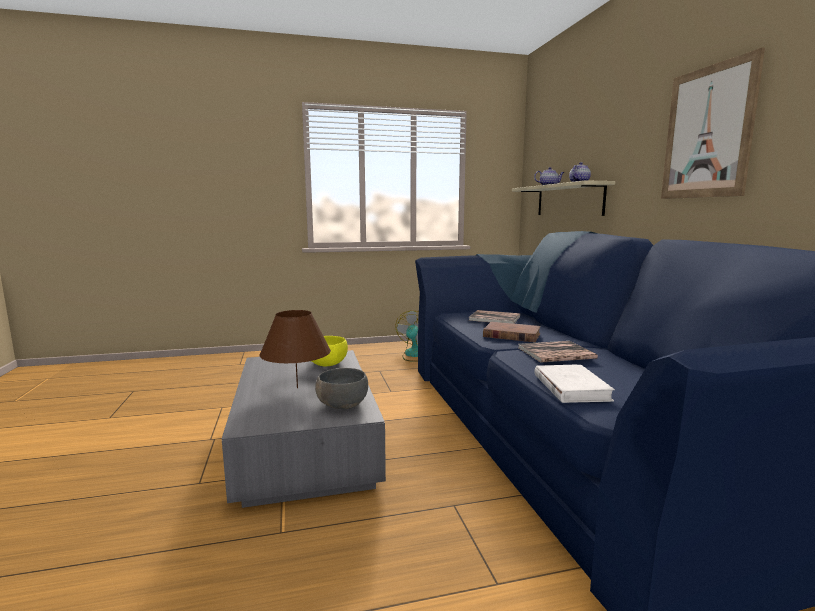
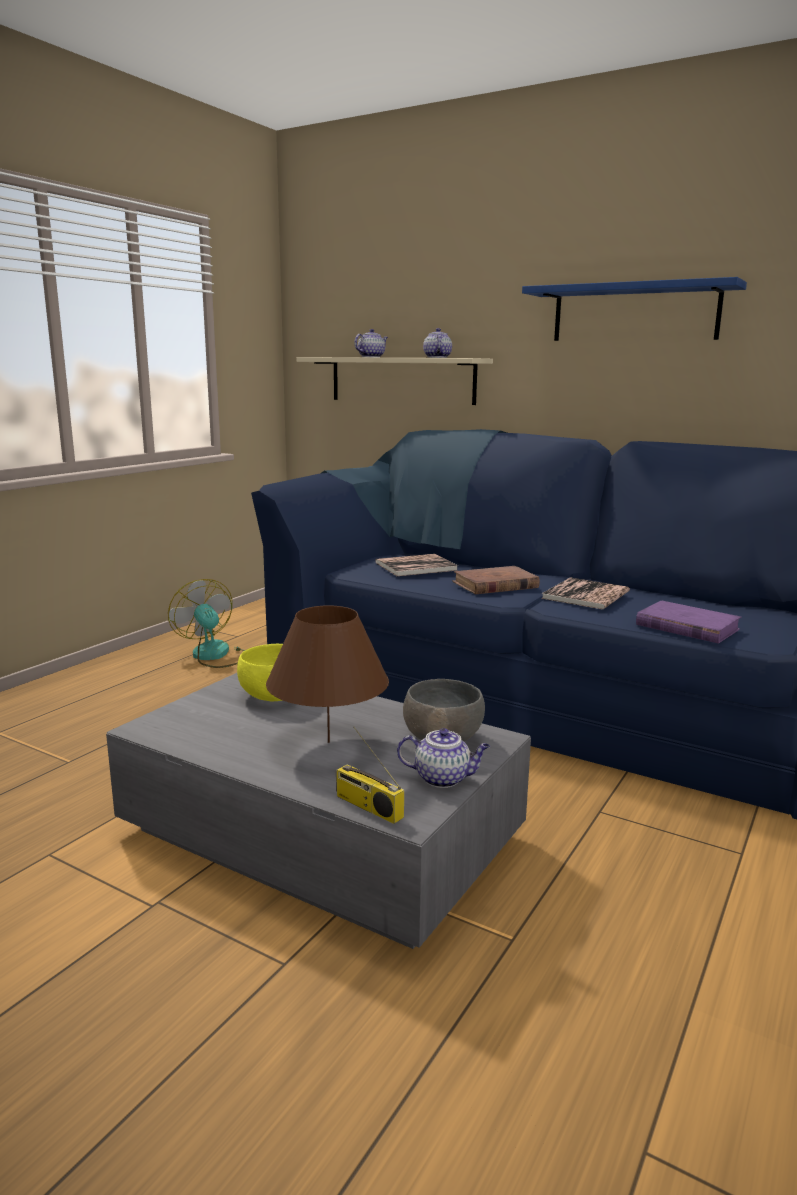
camera: 45 degrees left, 5 degrees up
white book [534,365,615,403] -> purple book [636,600,741,644]
picture [661,47,765,199] -> blue shelf [522,277,747,341]
none -> radio [336,726,404,824]
none -> teapot [397,728,490,788]

